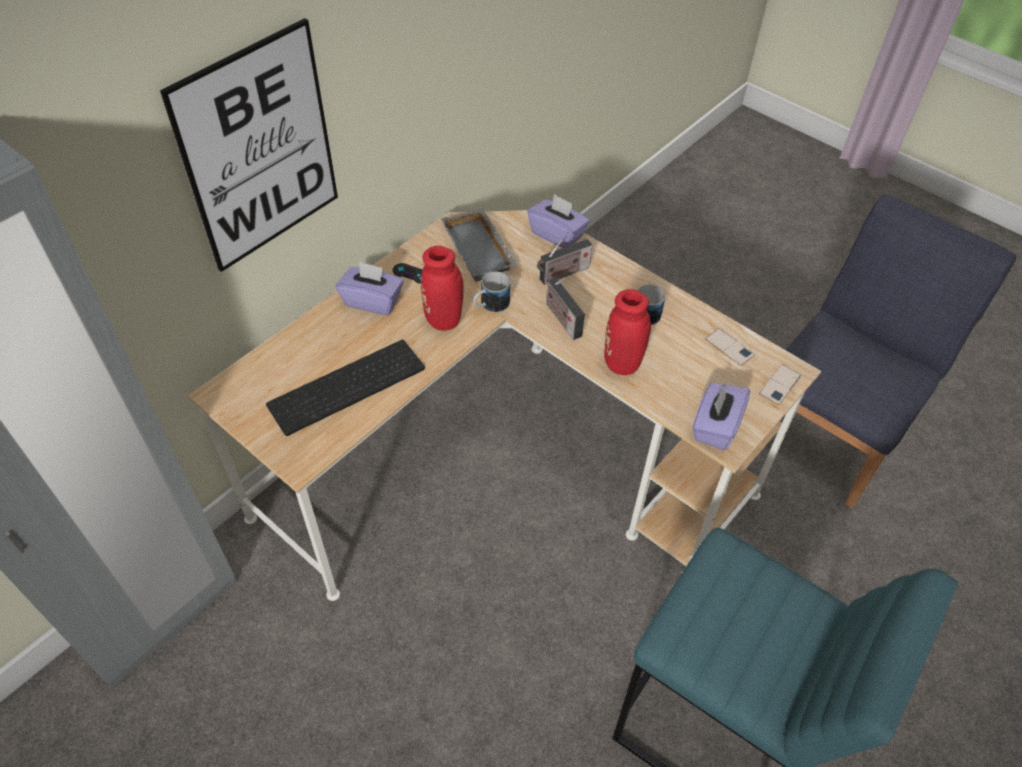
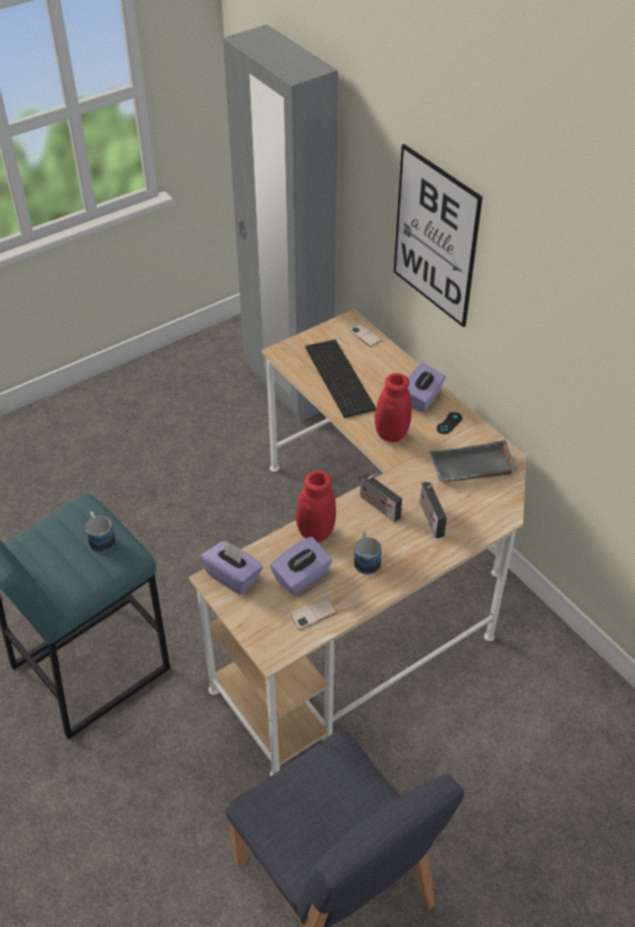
camera: 105 degrees right, 5 degrees down
mug [473,272,510,312] -> mug moved to [86,511,116,553]
purple tissue box [528,194,590,248] -> purple tissue box moved to [270,537,332,595]
radio [546,278,585,340] -> radio turned 120 degrees counterclockwise [358,473,402,522]
phone [759,365,801,405] -> phone moved to [349,324,382,347]

